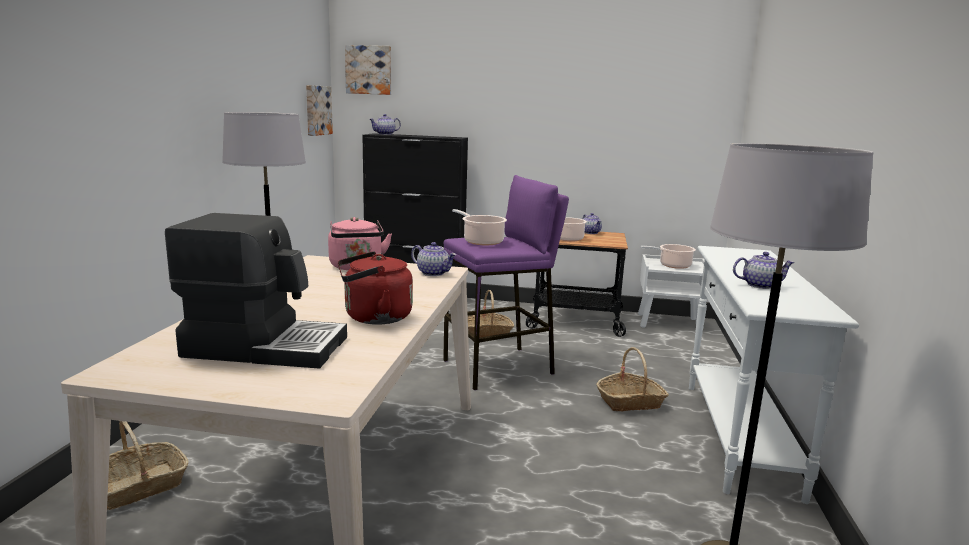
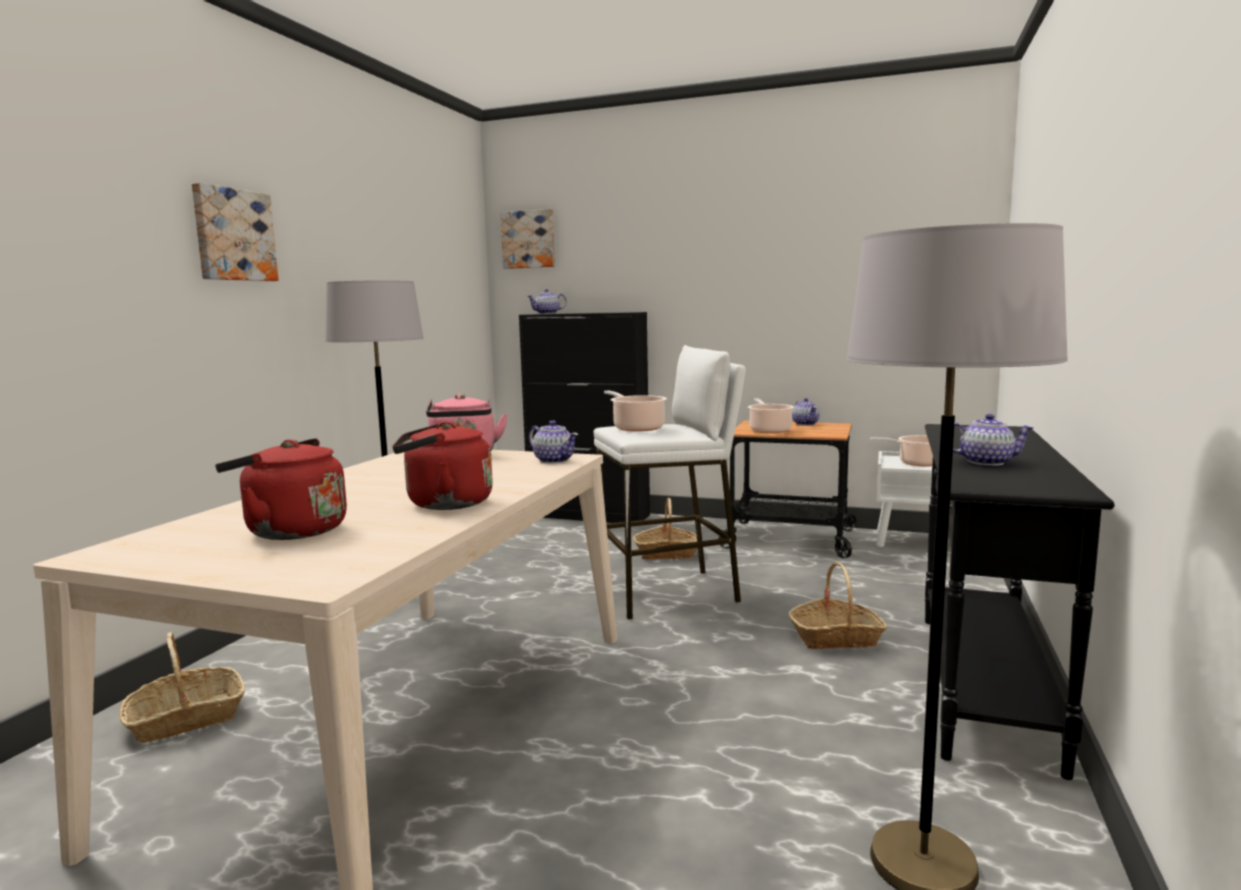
camera: 10 degrees right, 5 degrees down
coffee machine [165,213,347,369] -> red kettle [215,438,347,540]
picture [306,85,333,136] -> picture moved to [192,183,279,281]
purple stool [443,175,569,390] -> white stool [594,345,746,620]
white console table [689,246,859,504] -> black console table [925,424,1115,780]

